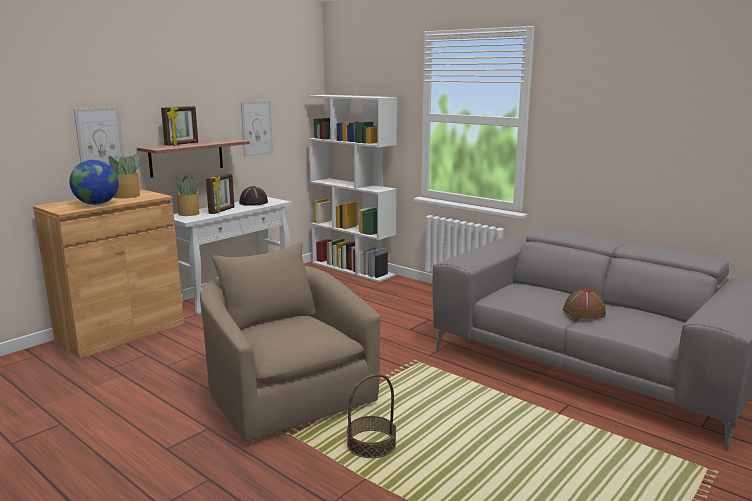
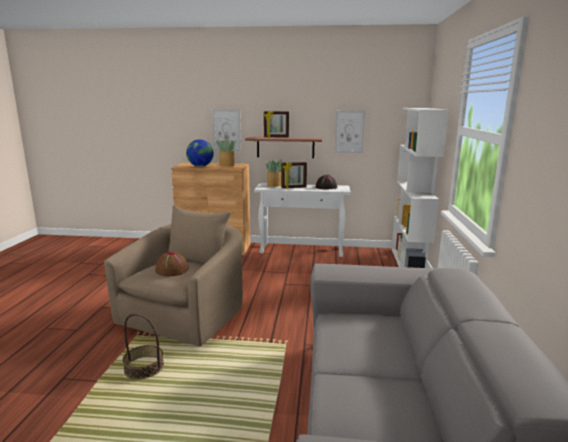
camera: 55 degrees right, 0 degrees up
brown hat [563,289,606,319] -> brown hat moved to [155,252,189,276]

